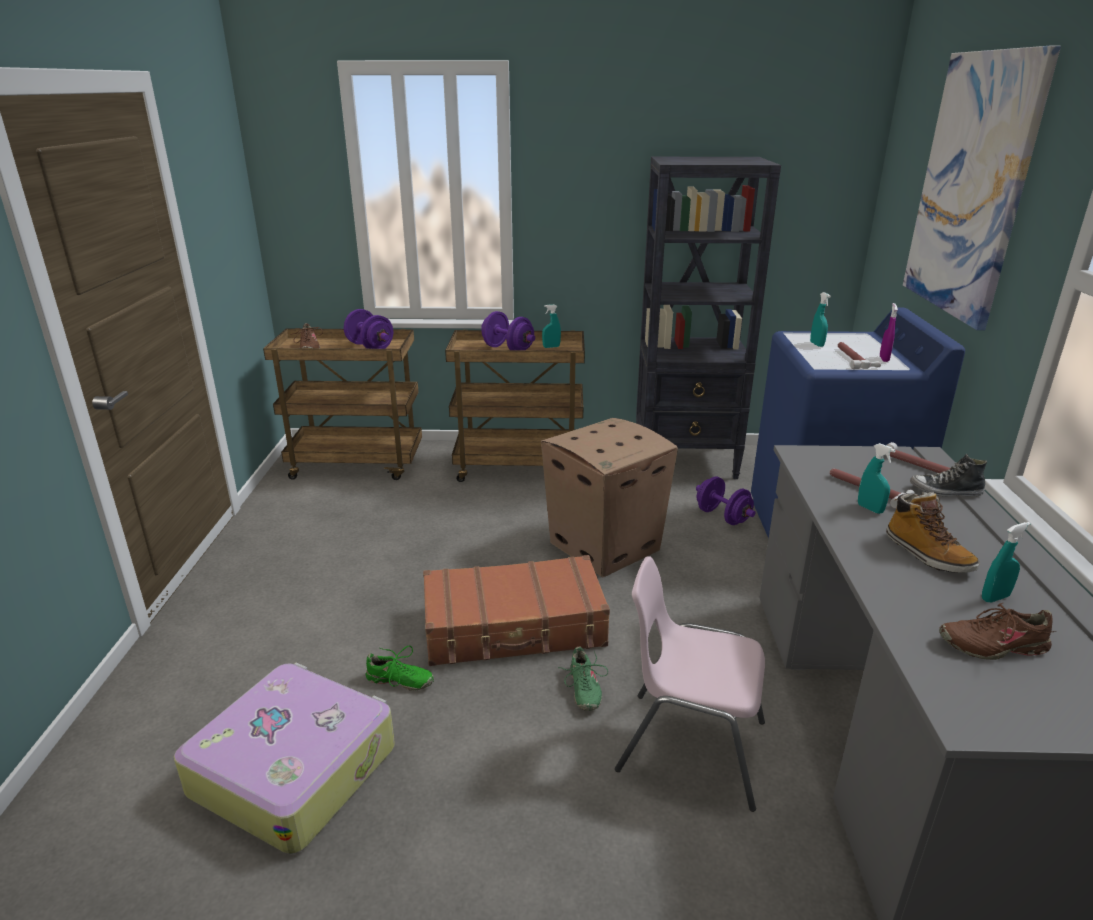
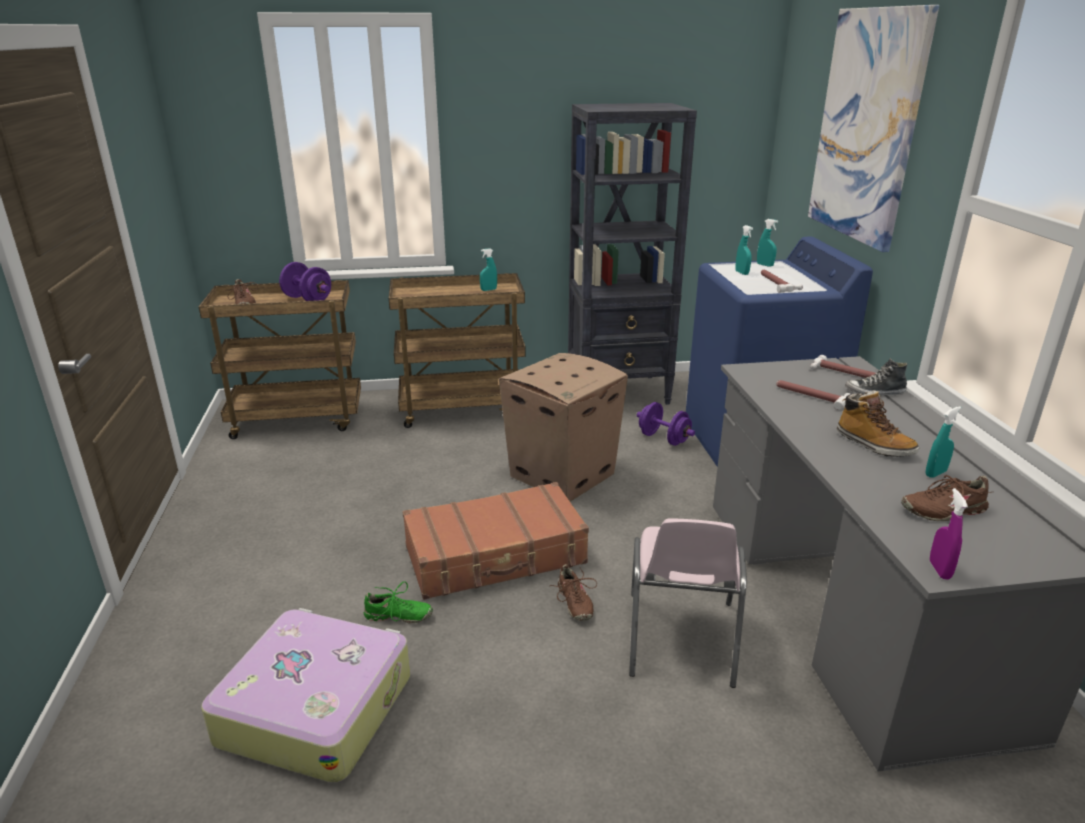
camera: 10 degrees left, 0 degrees up
purple dumbbell [481,311,535,350] -> none
green shoe [558,646,608,711] -> brown shoe [549,564,597,621]
pink chair [615,556,765,812] -> pink chair turned 90 degrees counterclockwise [629,519,747,688]
turquoise spray bottle [858,443,896,514] -> turquoise spray bottle moved to [757,219,778,267]
purple spray bottle [880,303,898,362] -> purple spray bottle moved to [930,488,968,579]

